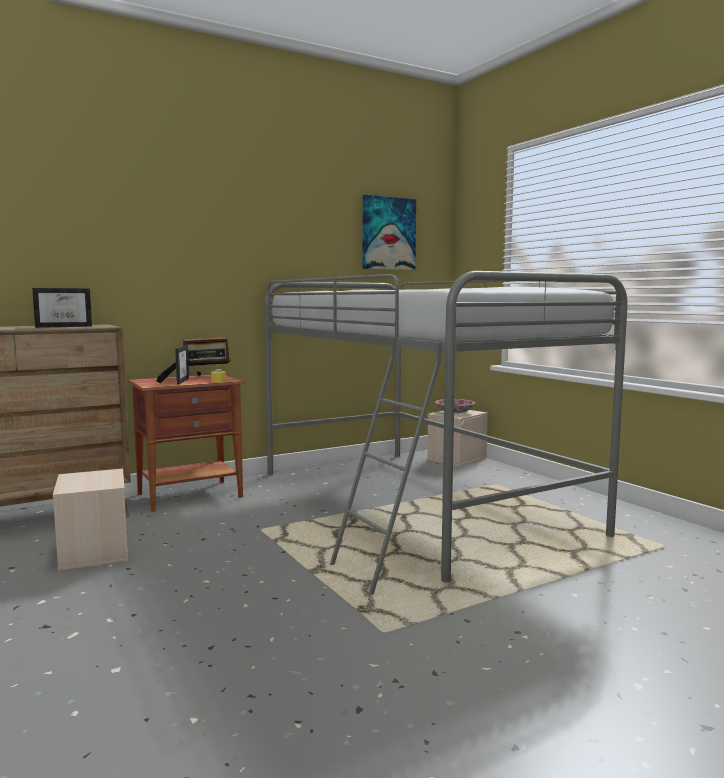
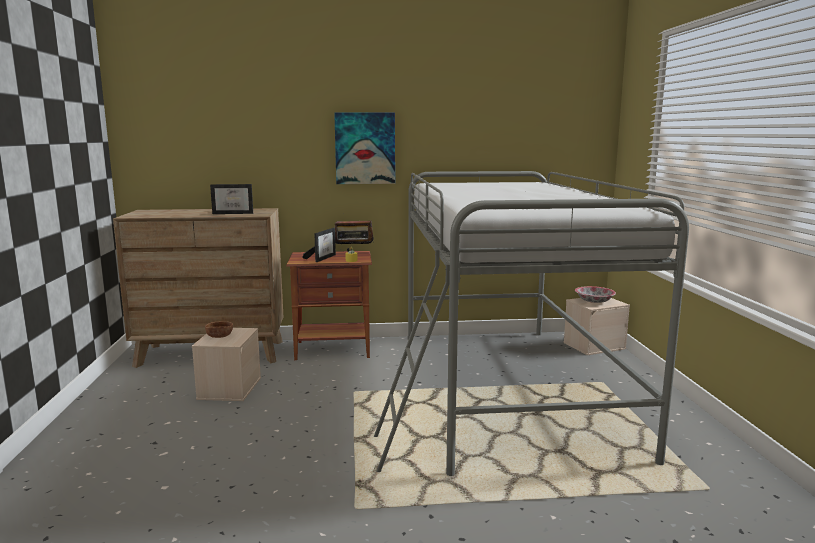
camera: 25 degrees right, 5 degrees up
picture [363,195,416,270] -> picture moved to [334,112,395,184]
none -> brown bowl [205,321,233,338]

